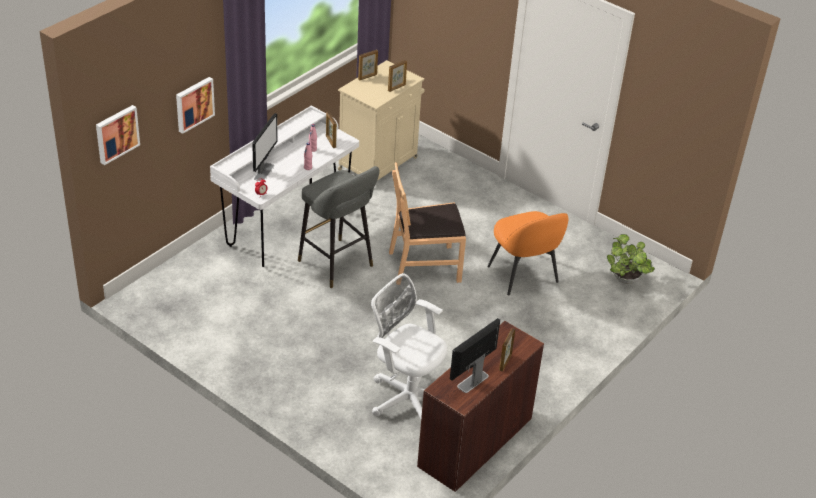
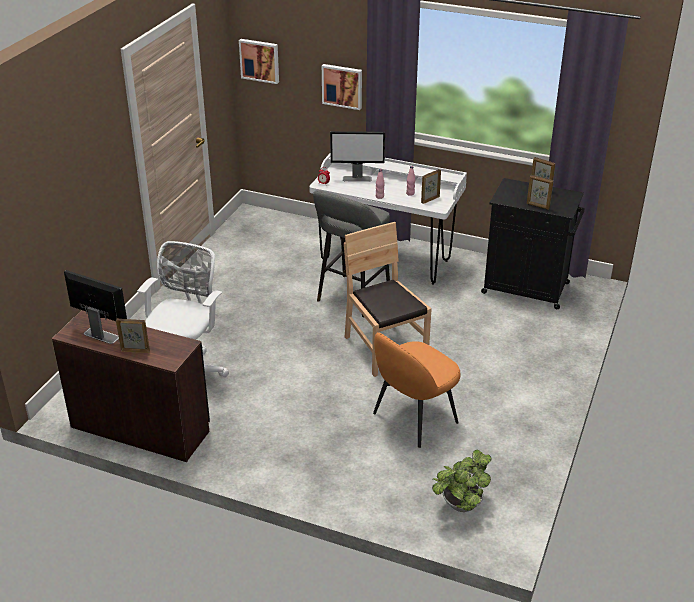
camera: 75 degrees right, 5 degrees down
beige cabinet [338,60,425,187] -> black cabinet [481,178,585,309]

